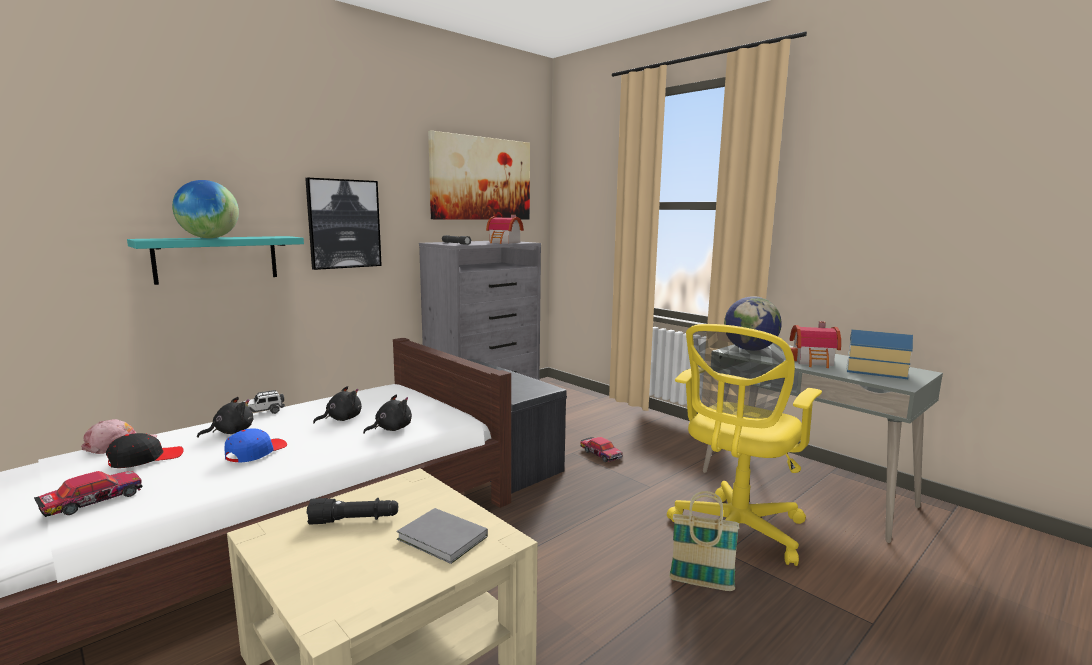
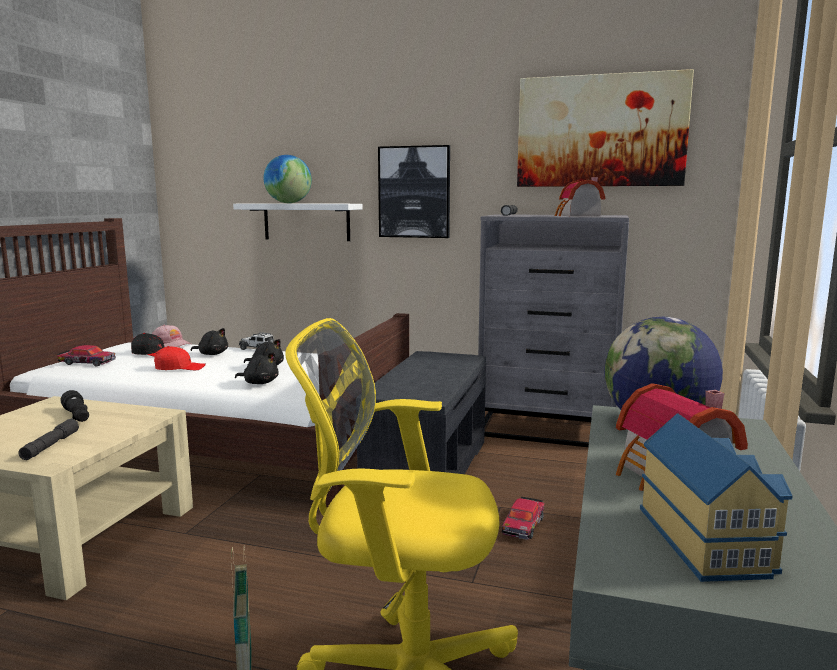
camera: 60 degrees right, 0 degrees up
turquoise shelf [127,236,304,285] -> white shelf [233,203,363,241]
blue cap [225,429,287,463] -> red cap [154,346,206,370]
grey book [396,508,488,564] -> grey flashlight [18,419,79,460]

